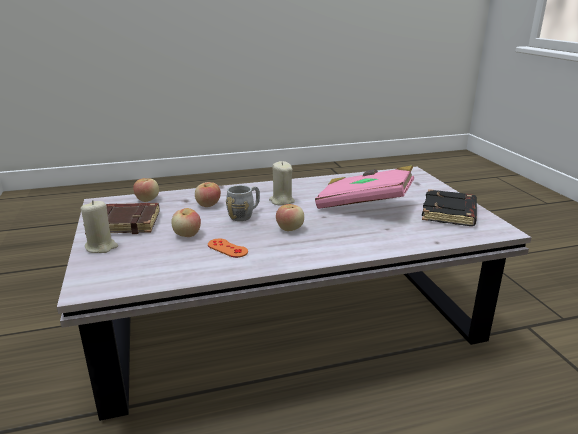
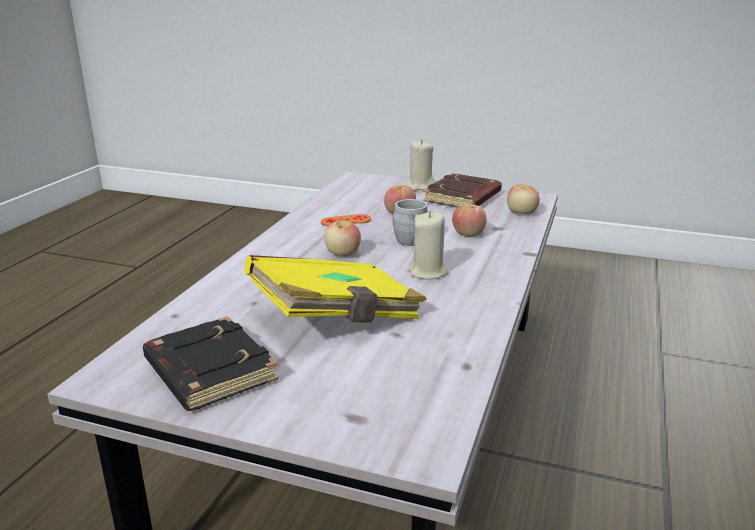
camera: 125 degrees right, 0 degrees up
pink book [315,165,414,209] -> yellow book [244,255,427,322]

